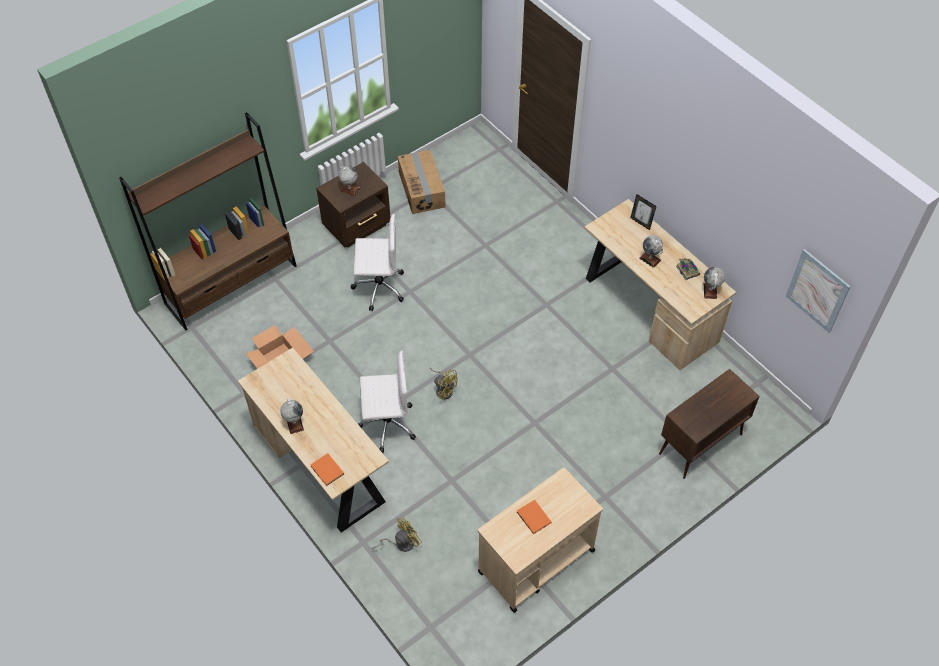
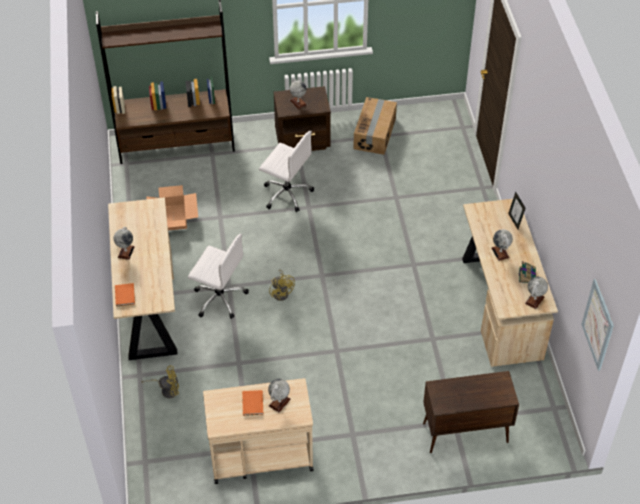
camera: 30 degrees right, 5 degrees down
none -> globe [268,379,291,412]

